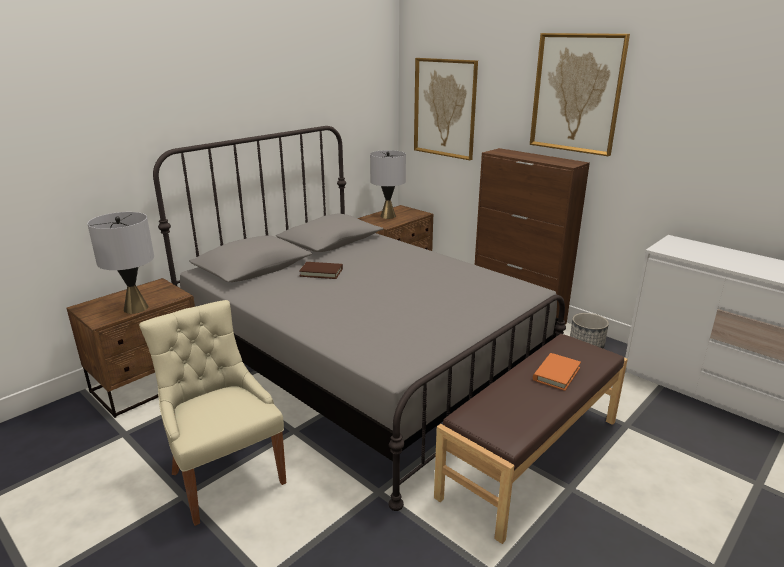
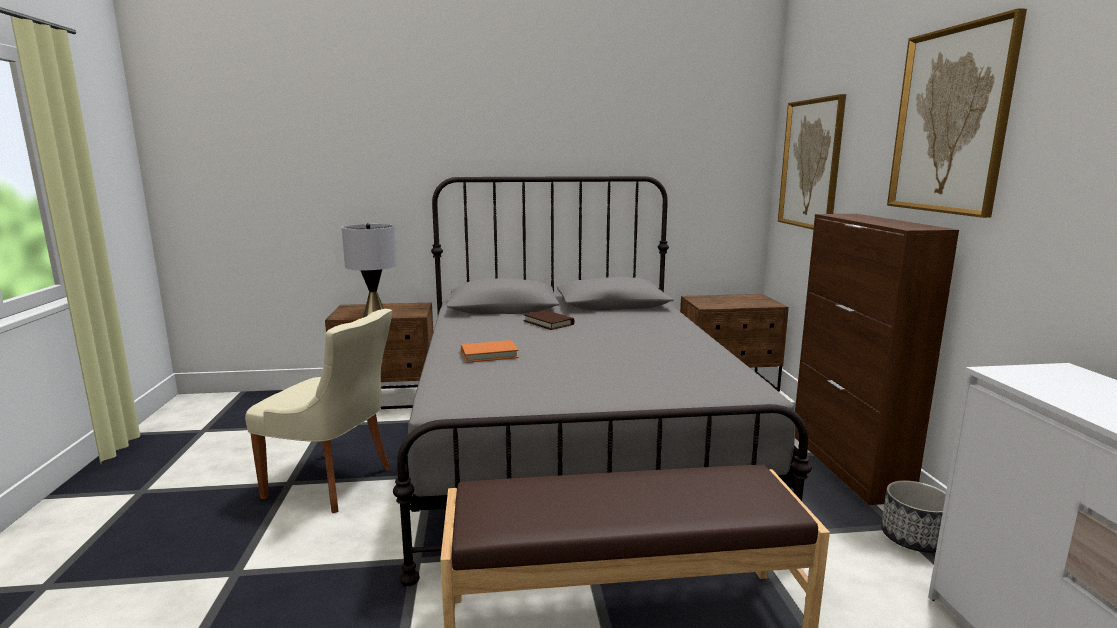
camera: 40 degrees right, 10 degrees down
beige chair [139,300,286,526] -> beige chair turned 105 degrees clockwise [245,309,393,513]
grey table lamp [370,150,406,219] -> none
orange book [533,353,581,391] -> orange book moved to [461,340,519,363]

